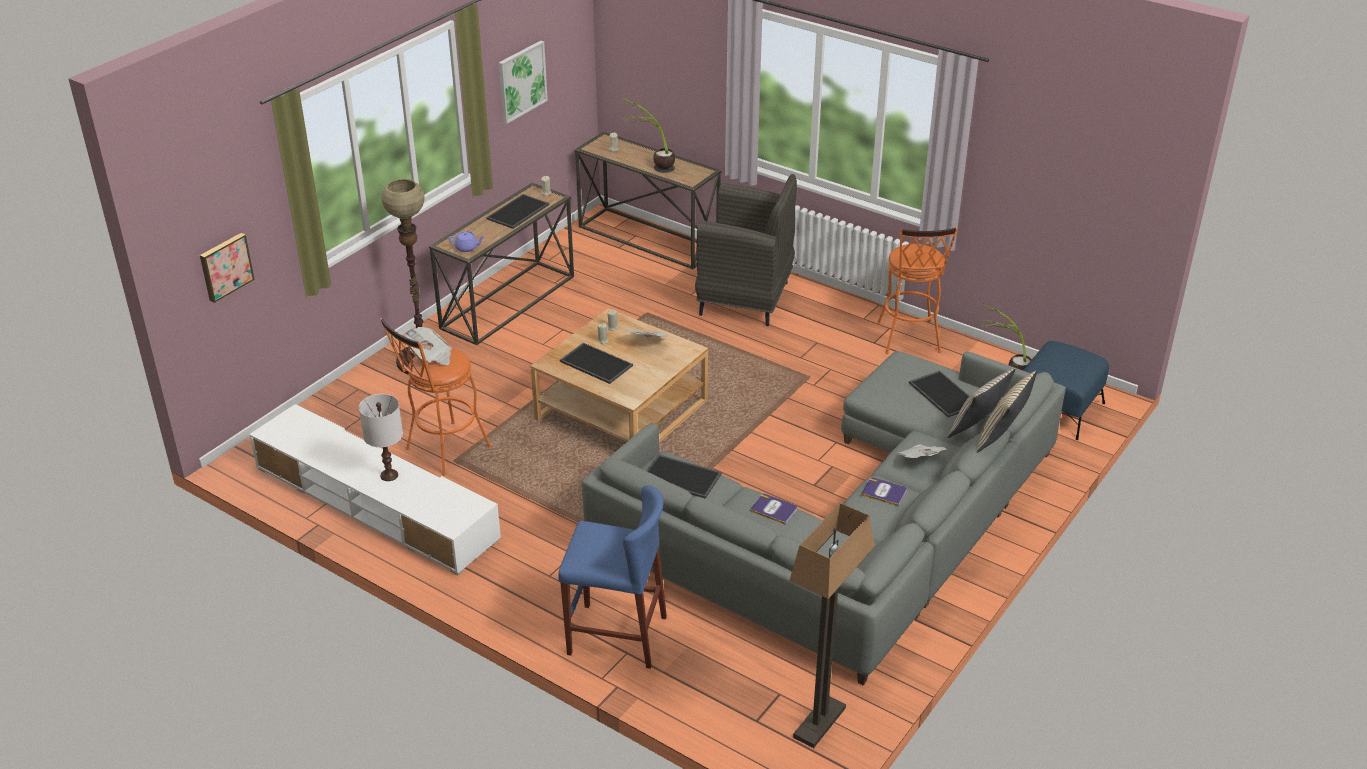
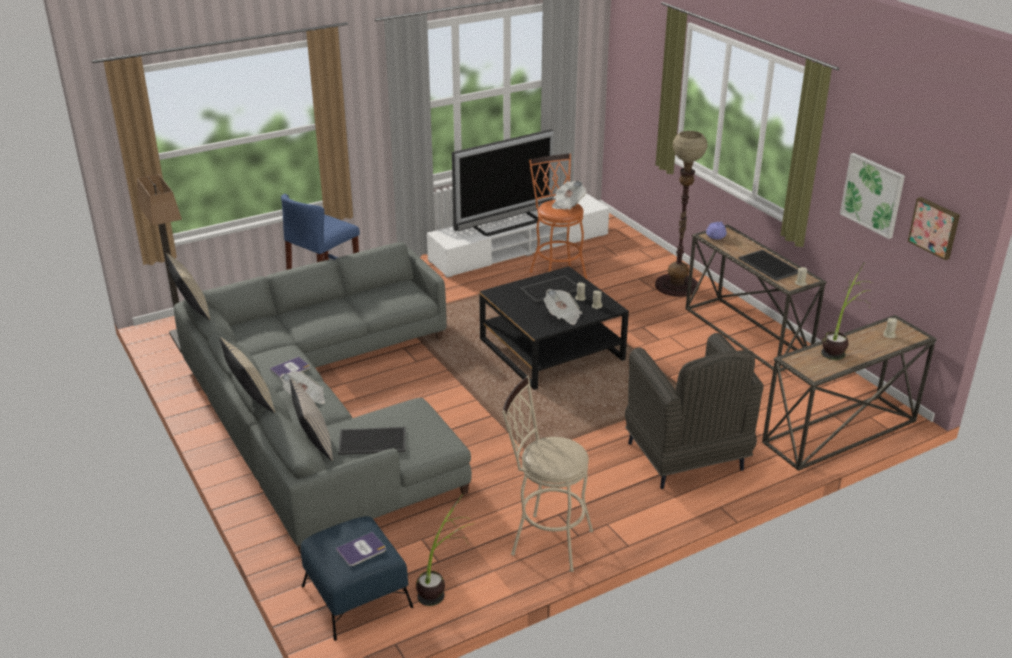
camera: 115 degrees right, 5 degrees down
picture [200,233,255,303] -> picture moved to [908,197,960,260]
white table lamp [359,394,403,481] -> television [452,129,554,236]
beige coffee table [531,308,708,443] -> black coffee table [479,266,629,390]
tray [647,454,722,499] -> none
grey armchair [695,174,797,326] -> grey armchair turned 60 degrees counterclockwise [625,333,763,489]
book [750,494,797,524] -> book moved to [336,532,386,566]
orange stool [877,227,958,354] -> beige stool [502,376,593,572]
none -> beige pillow [166,253,210,320]

